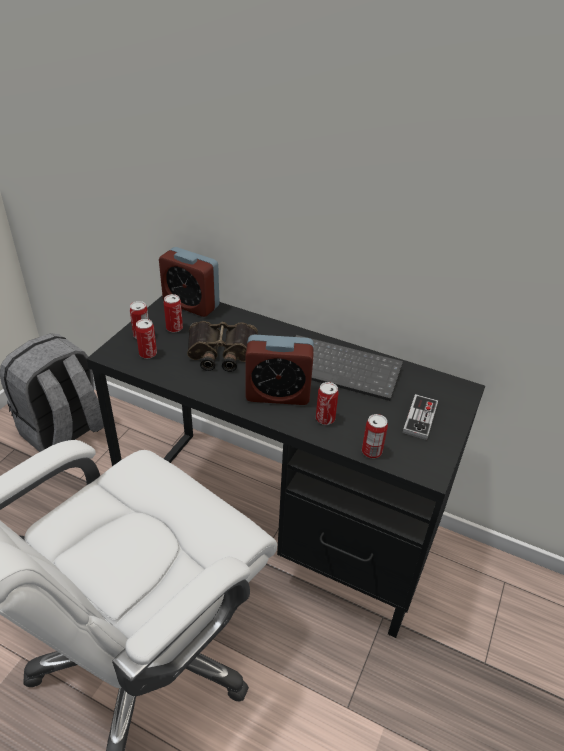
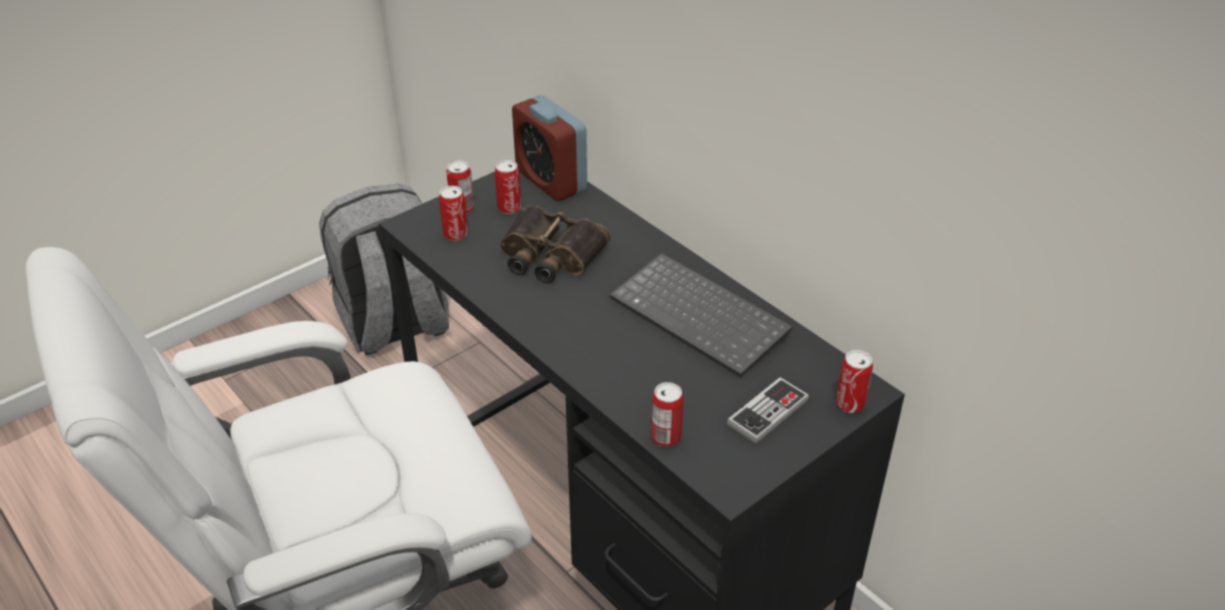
camera: 25 degrees right, 0 degrees up
alarm clock [245,334,314,405] -> none
can [316,382,338,425] -> can moved to [836,350,873,413]

